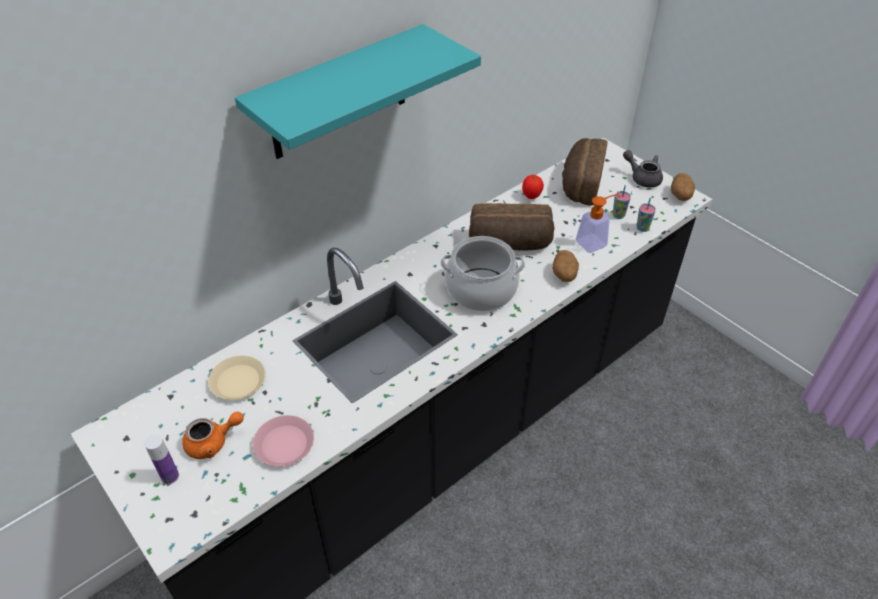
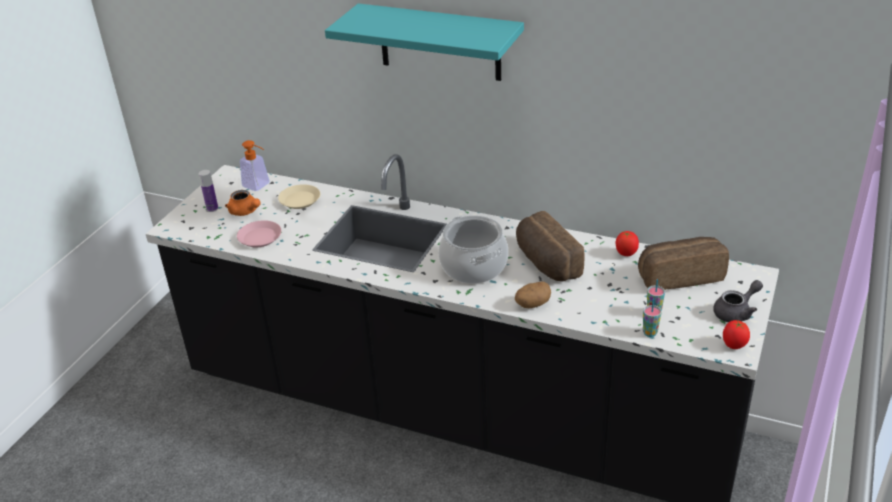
camera: 65 degrees right, 10 degrees down
soap dispenser [576,194,619,253] -> soap dispenser moved to [240,140,270,191]
grey teapot [623,150,663,188] -> grey teapot turned 45 degrees clockwise [713,280,763,322]
potato [671,173,695,201] -> tomato [723,320,750,349]

